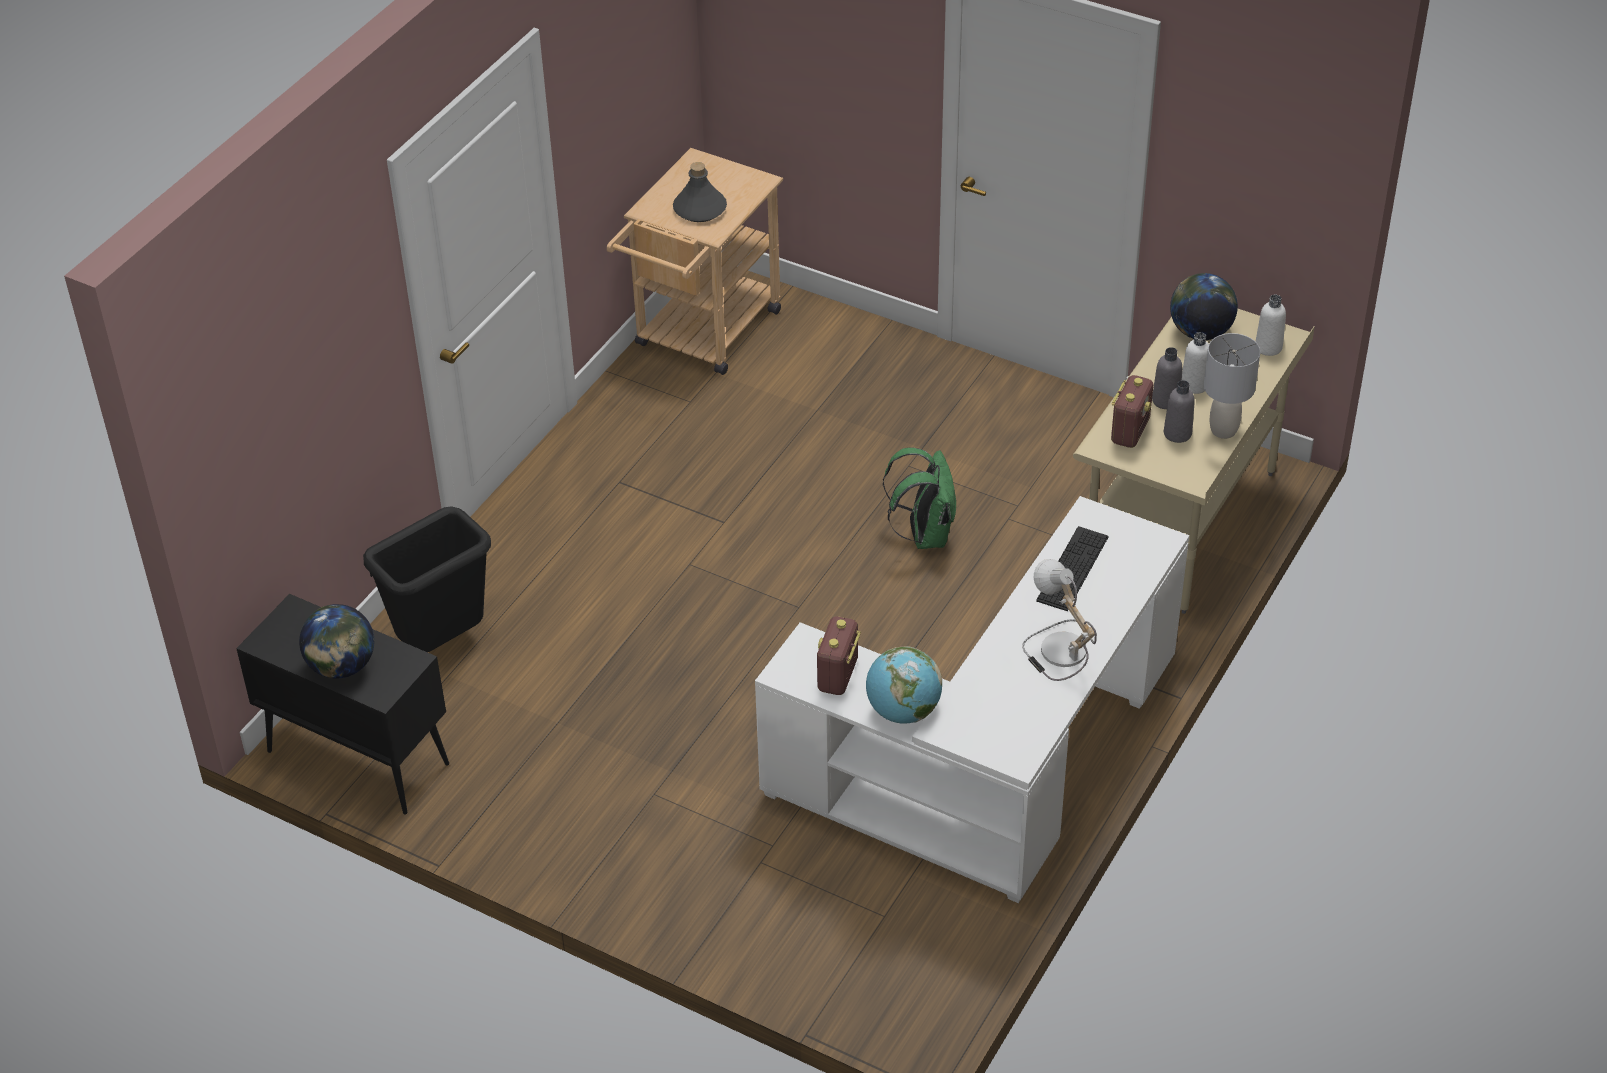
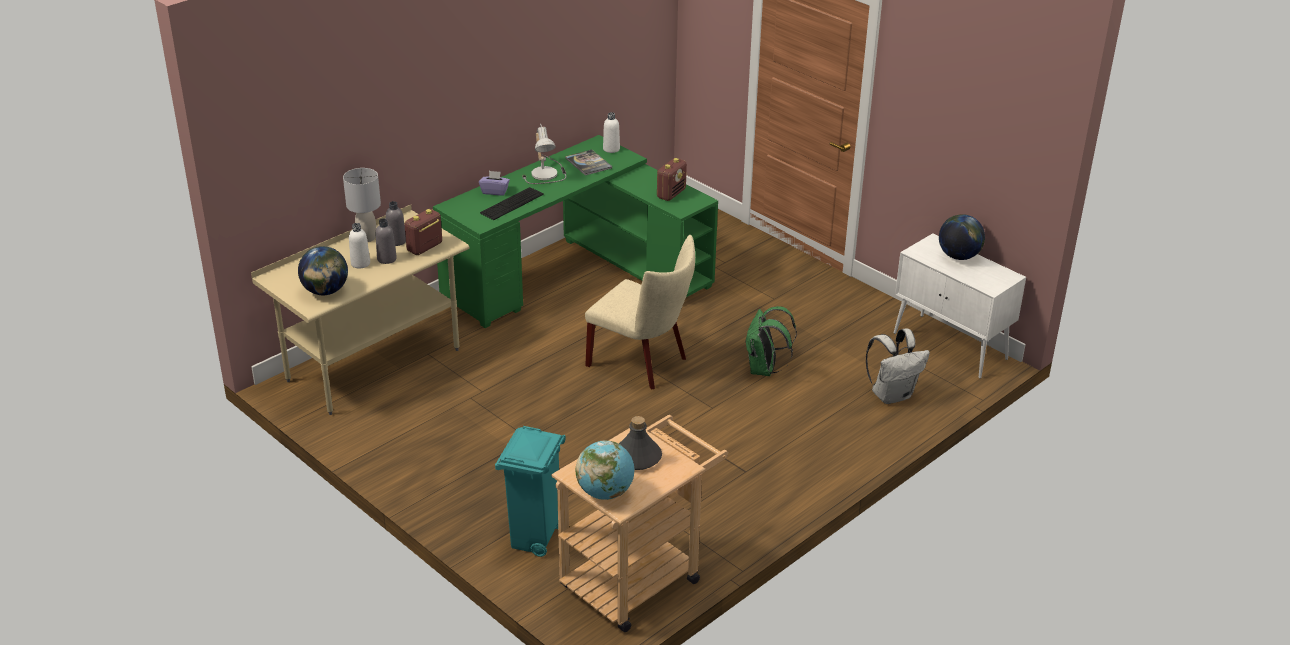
camera: 165 degrees left, 10 degrees down
black cabinet [236,594,449,815] -> white cabinet [894,233,1026,379]
black trash can [363,506,491,652] -> white backpack [866,329,930,404]
white desk [755,496,1189,903] -> green desk [433,135,718,328]
globe [866,646,942,724] -> globe moved to [576,440,634,500]
green backpack [883,447,956,549] -> green backpack moved to [745,306,797,376]
white bottle [1255,295,1286,356] -> white bottle moved to [603,112,620,153]
none -> purple tissue box [479,171,510,196]
none -> turquoise trash can [495,426,566,557]
none -> book [565,150,612,176]
none -> beige chair [585,235,695,390]

